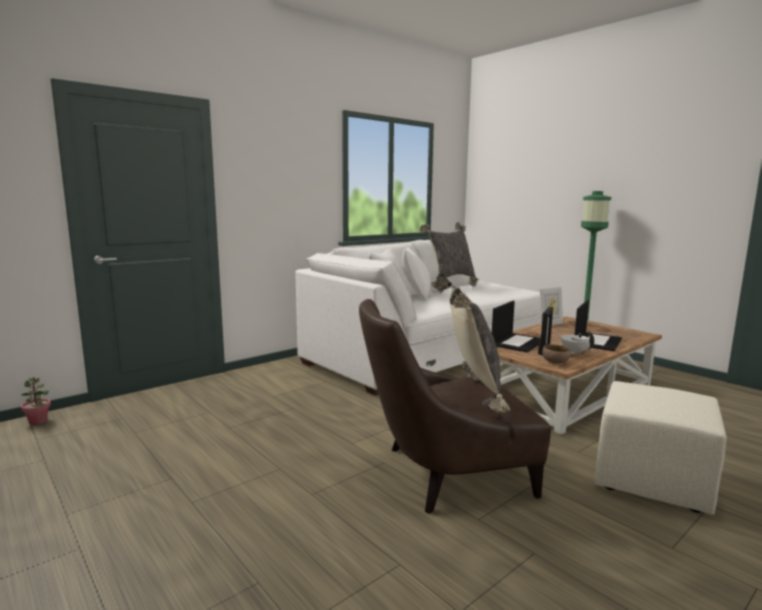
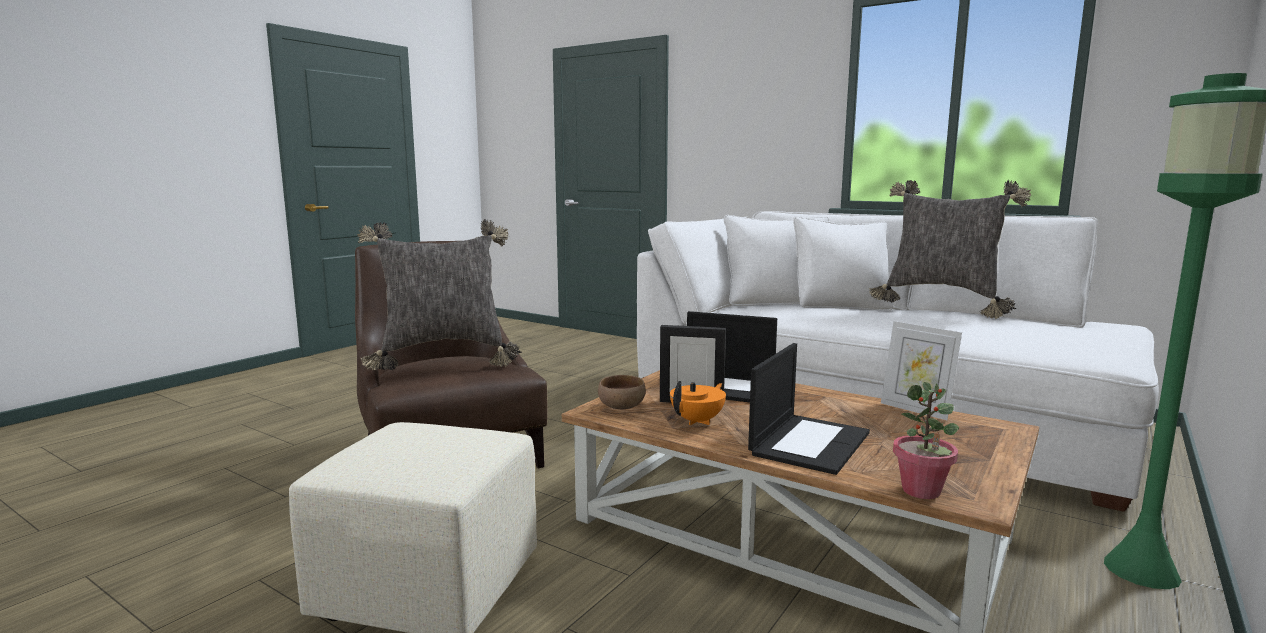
camera: 75 degrees right, 0 degrees up
potted plant [21,377,51,425] -> potted plant moved to [893,382,959,499]
white teapot [557,332,594,354] -> orange teapot [670,381,726,425]
laptop [575,300,622,351] -> laptop turned 75 degrees counterclockwise [748,343,870,475]

